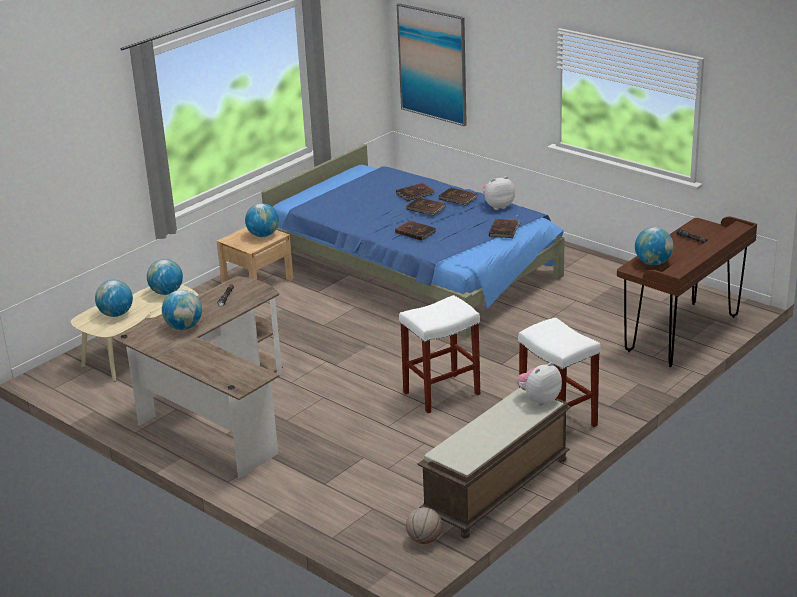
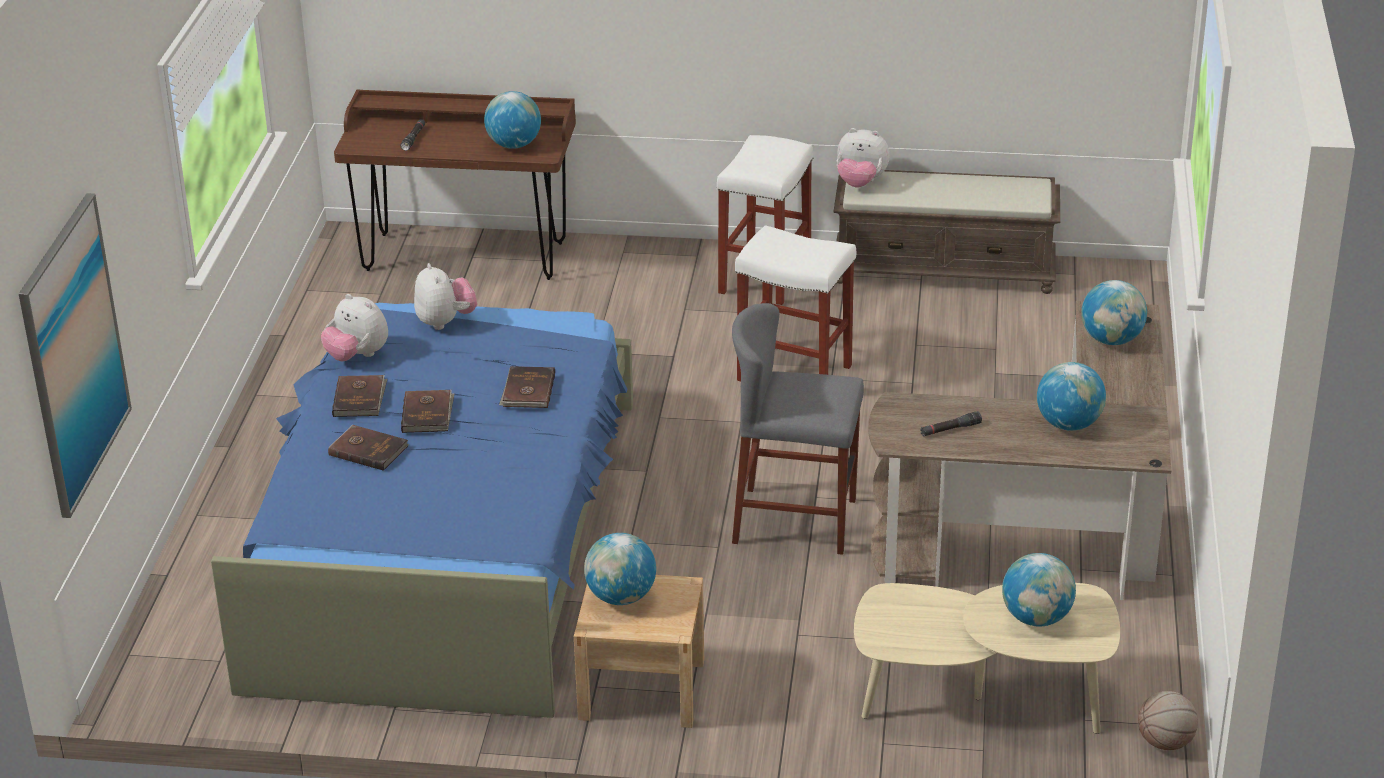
camera: 125 degrees left, 5 degrees up
globe [147,259,183,295] -> globe moved to [1081,280,1147,345]
basketball [406,507,443,544] -> basketball moved to [1138,691,1198,750]
brown book [489,219,520,238] -> plush toy [414,263,477,330]
none -> grey stool [732,303,864,555]

